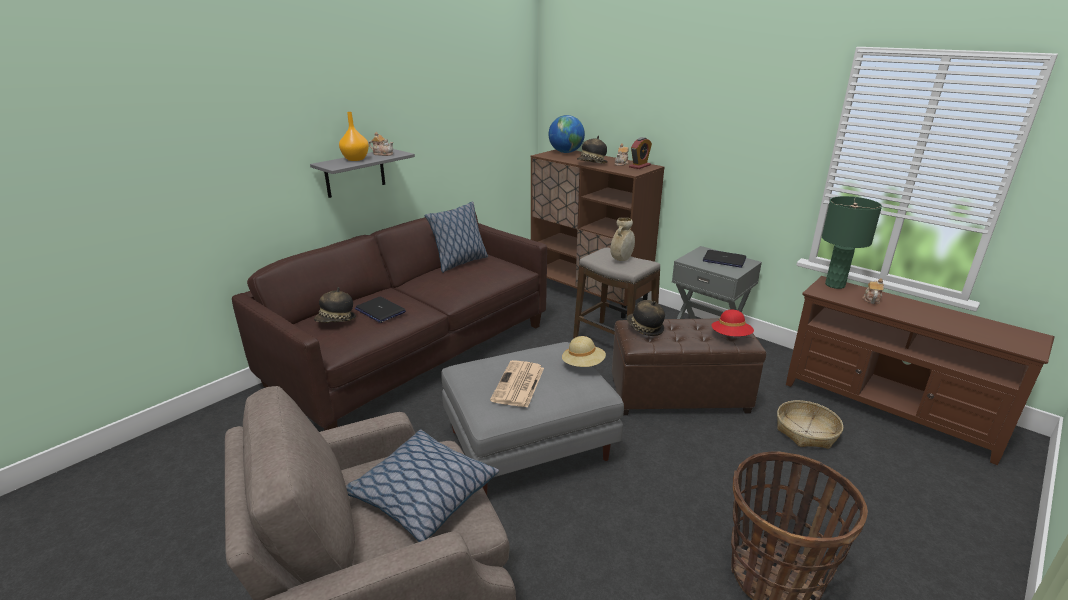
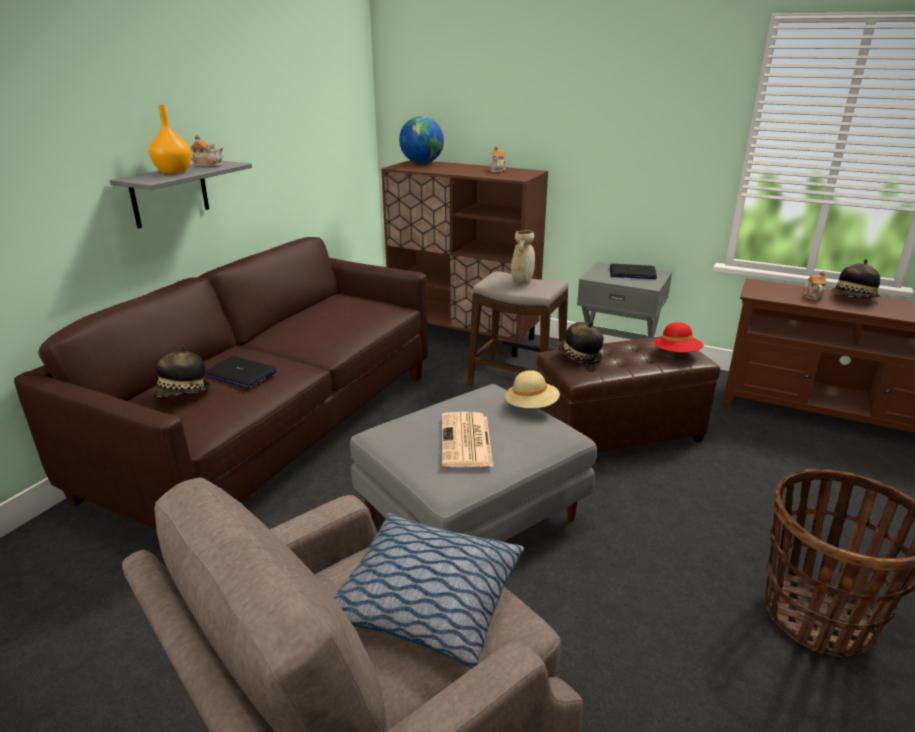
camera: 15 degrees left, 0 degrees up
pillow [424,201,488,273] -> none
hat [577,136,608,164] -> hat moved to [831,259,881,299]
alarm clock [629,137,652,169] -> none
basket [777,400,843,449] -> none
green table lamp [822,196,882,289] -> none

